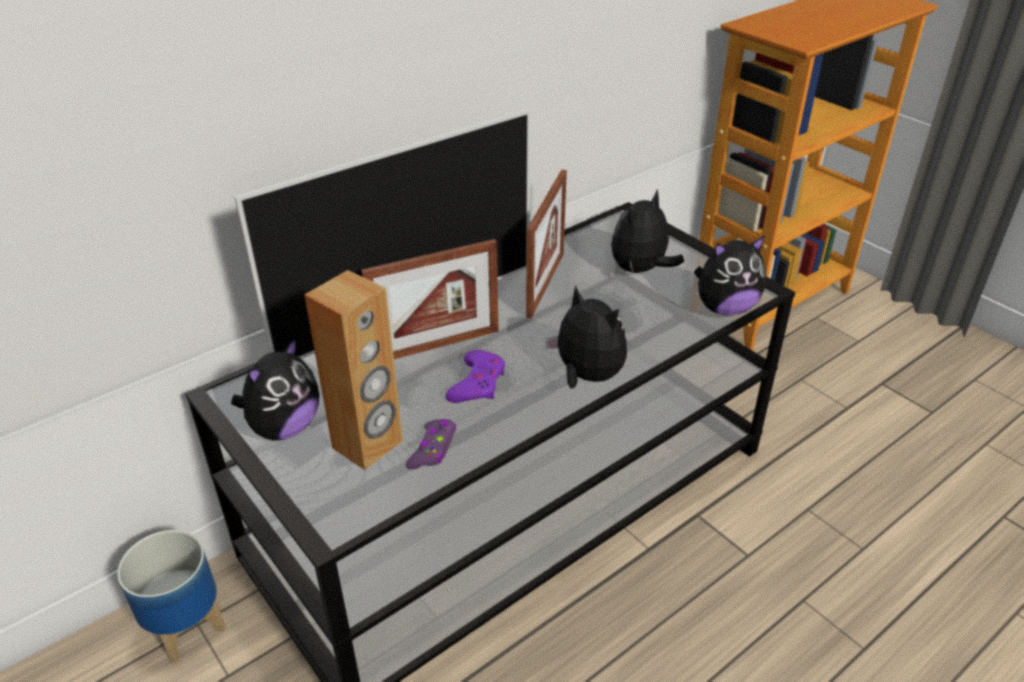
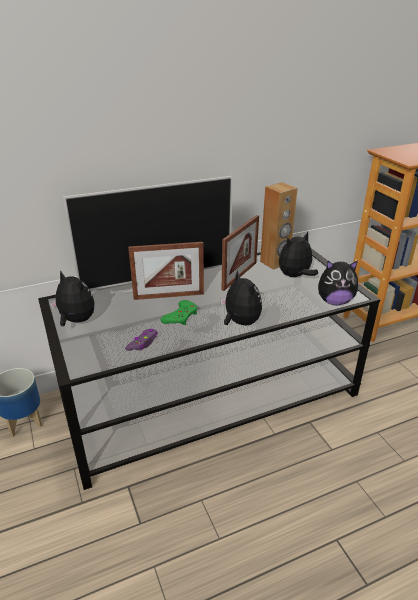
camera: 15 degrees right, 5 degrees down
plush toy [231,337,319,441] -> plush toy turned 105 degrees counterclockwise [50,270,95,326]
brown speaker [304,270,403,470] -> brown speaker moved to [260,182,298,270]
purple game controller [445,350,505,403] -> green game controller [161,300,198,325]

